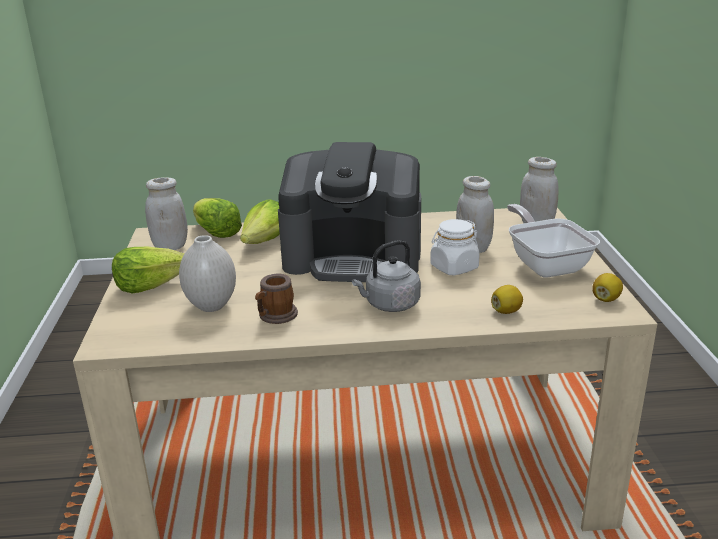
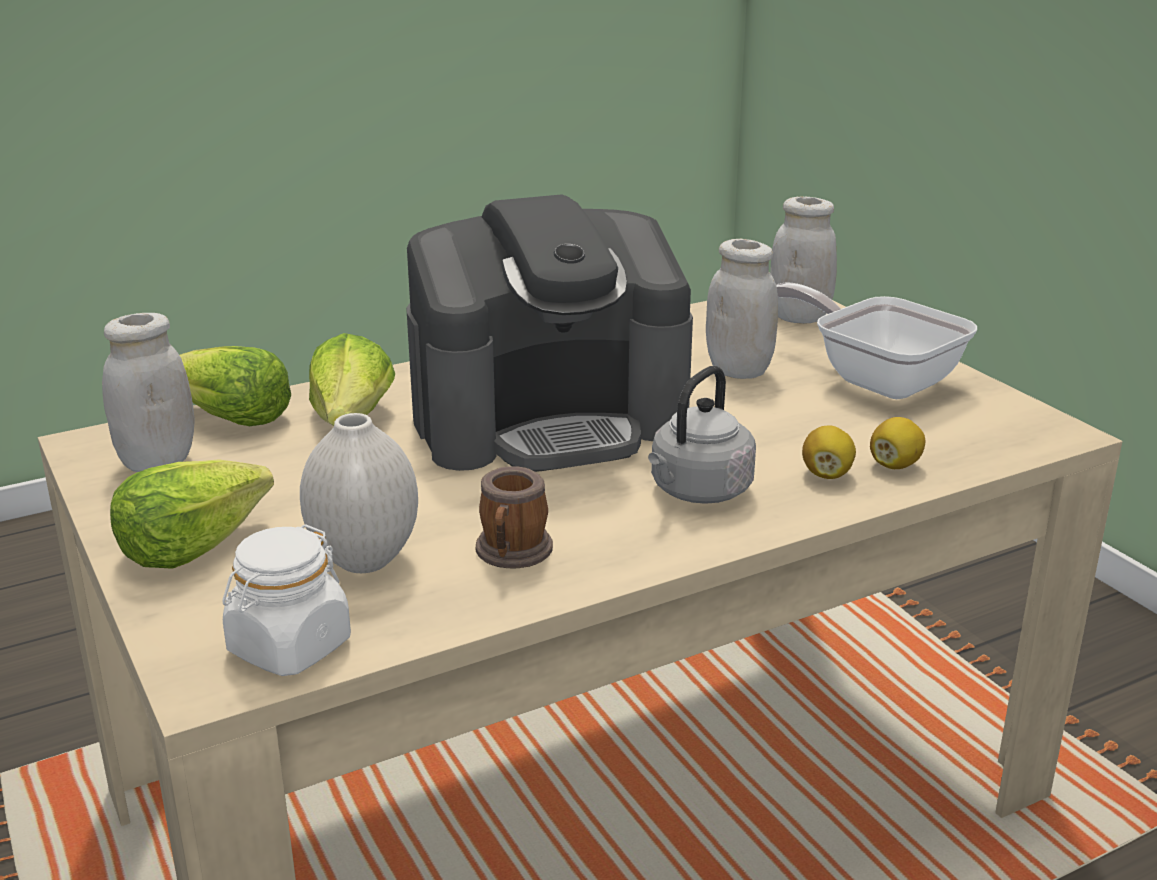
camera: 25 degrees left, 0 degrees up
white jar [430,219,480,276] -> white jar moved to [222,524,351,676]
lemon [592,273,623,302] -> lemon moved to [802,426,856,479]

